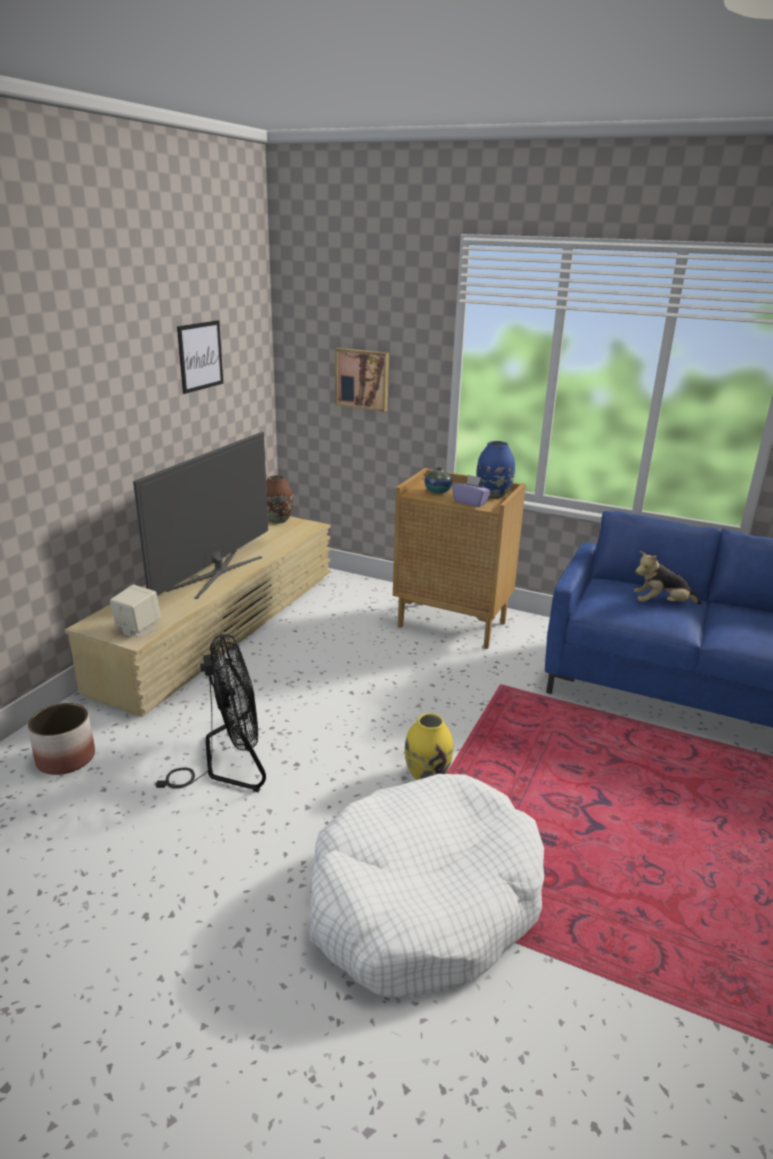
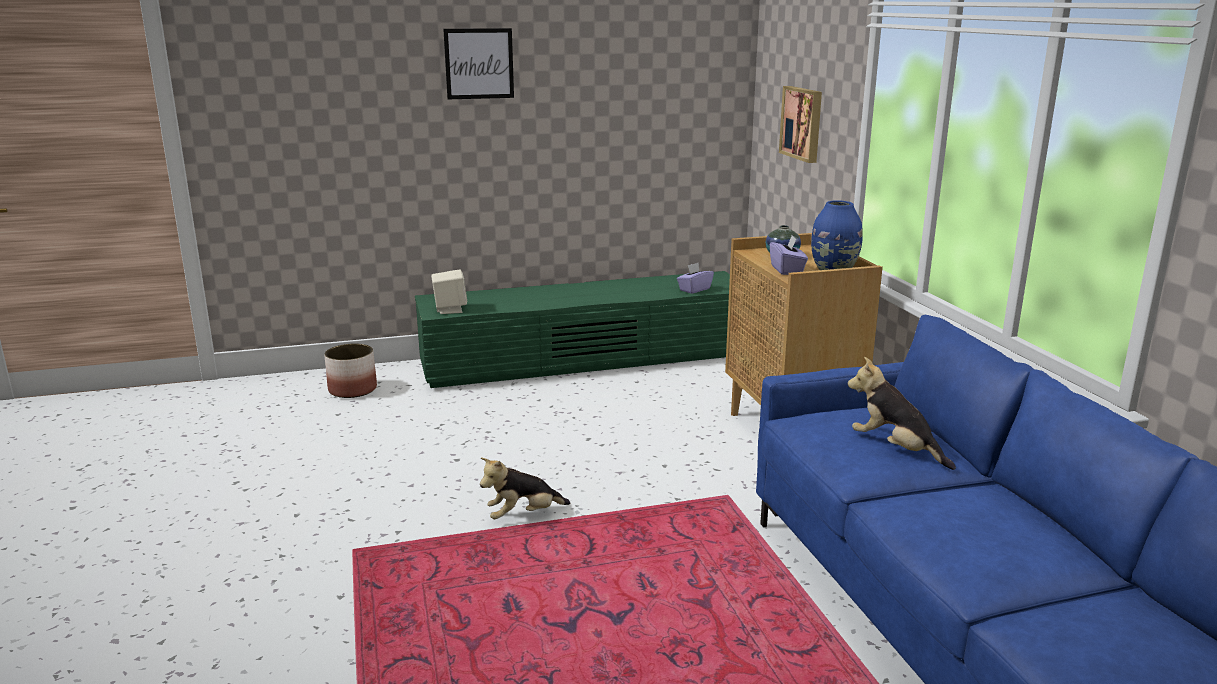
camera: 50 degrees right, 5 degrees down
beige tv stand [65,516,331,717] -> green tv stand [415,271,730,388]
television [133,432,268,599] -> none
black fan [154,633,266,792] -> none
picture [177,320,223,394] -> picture moved to [443,28,514,99]
brown vase [266,475,293,524] -> none
white dog bed [309,774,544,998] -> none
yellow vase [405,713,453,780] -> plush toy [480,458,570,519]
none -> purple tissue box [677,263,714,294]

